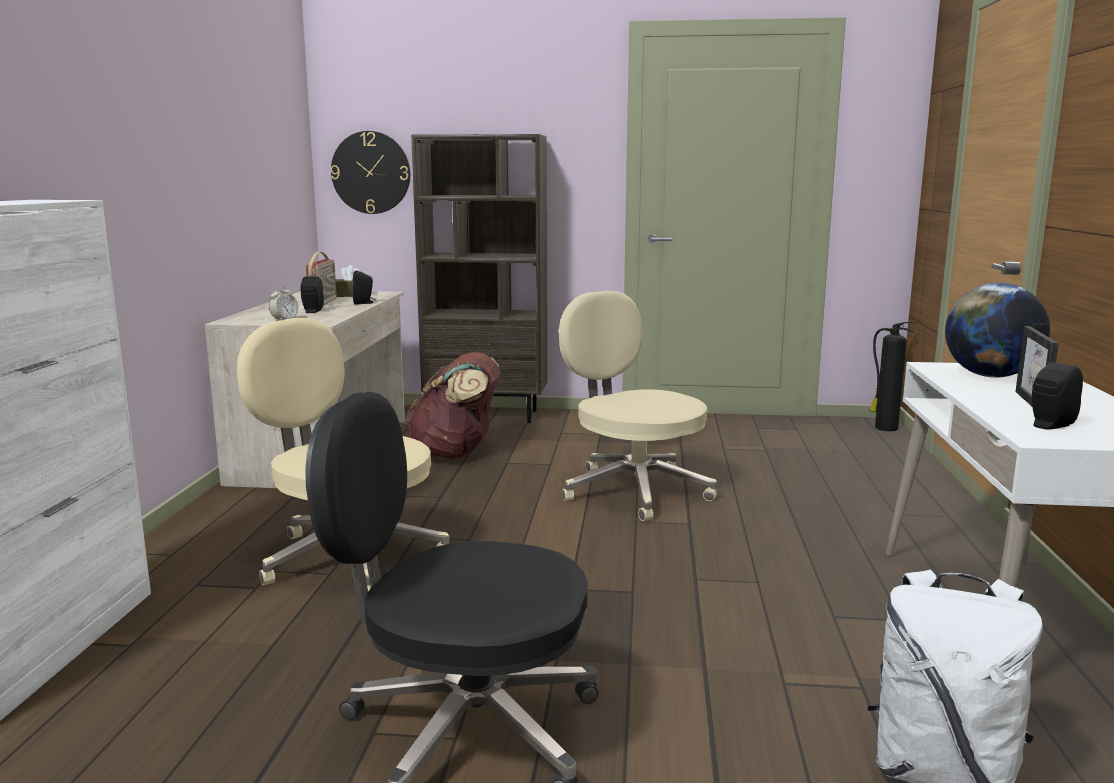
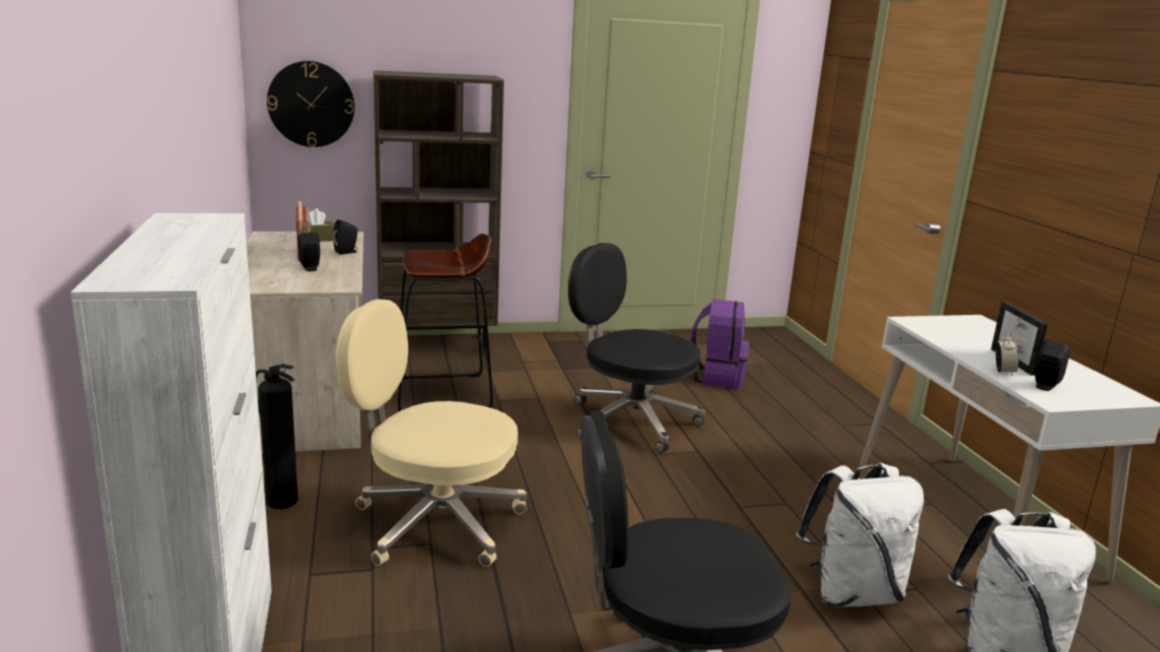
camera: 20 degrees left, 5 degrees up
alarm clock [269,285,298,321] -> alarm clock moved to [995,332,1018,376]
brown backpack [404,352,500,459] -> brown stool [397,234,493,411]
beige office chair [559,291,717,521] -> black office chair [568,243,705,453]
fire extinguisher [869,322,916,431] -> fire extinguisher moved to [256,364,298,509]
globe [945,283,1050,378] -> none
none -> purple backpack [689,299,749,389]
none -> white backpack [796,463,924,607]

